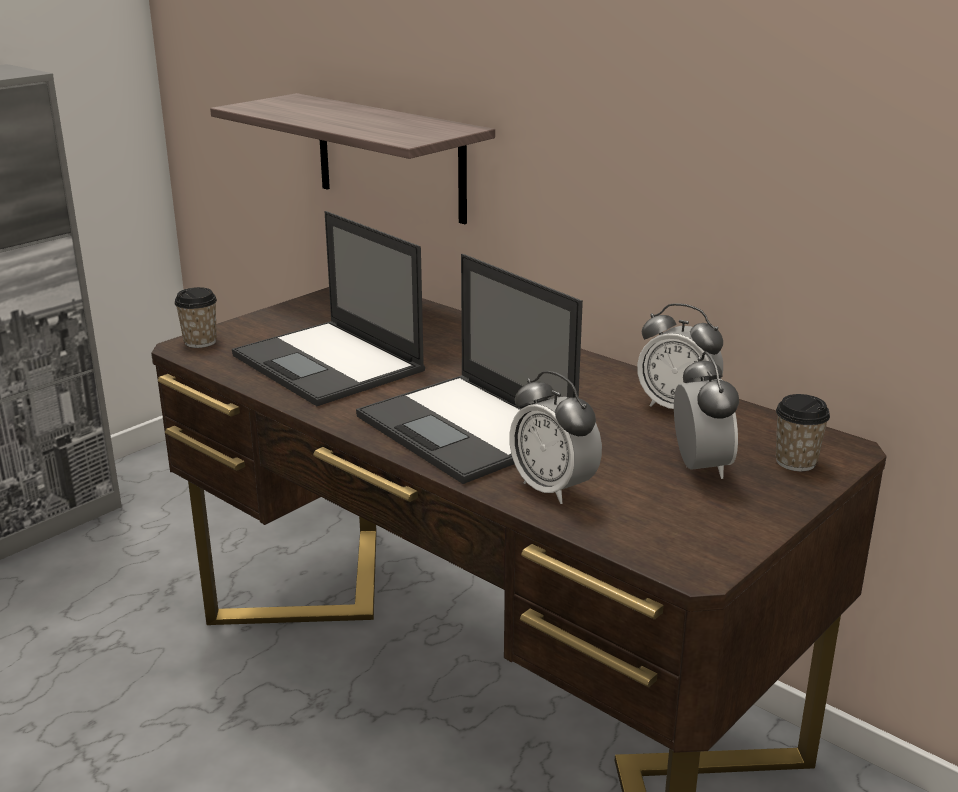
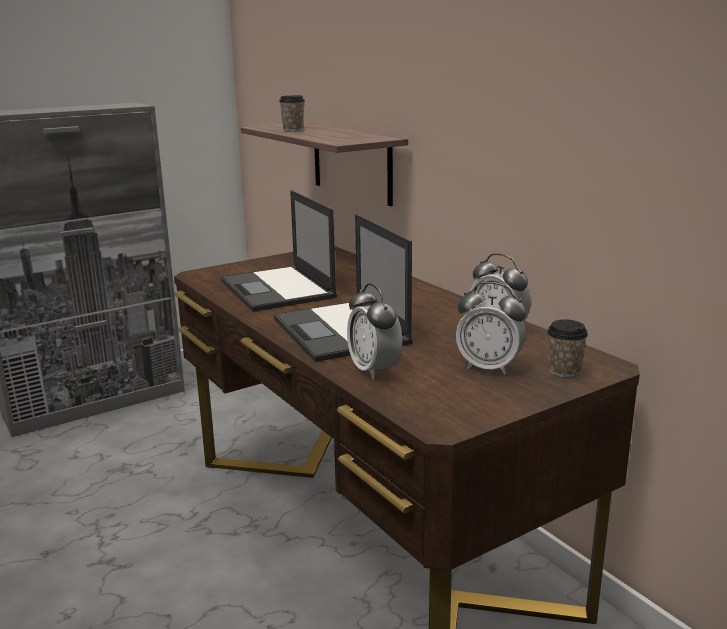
camera: 15 degrees right, 5 degrees down
cup [174,287,217,348] -> cup moved to [279,95,305,131]
alarm clock [674,351,739,479] -> alarm clock turned 105 degrees clockwise [456,282,526,375]

